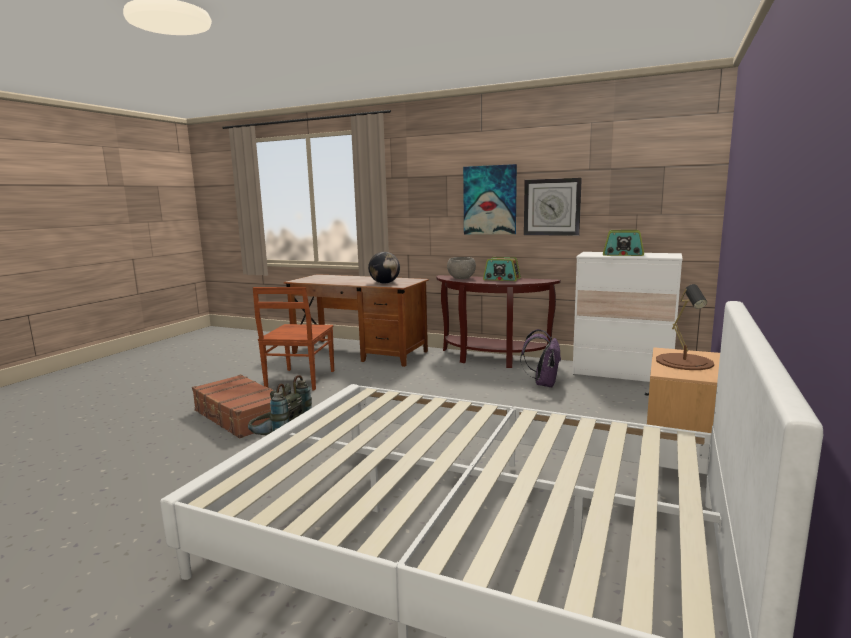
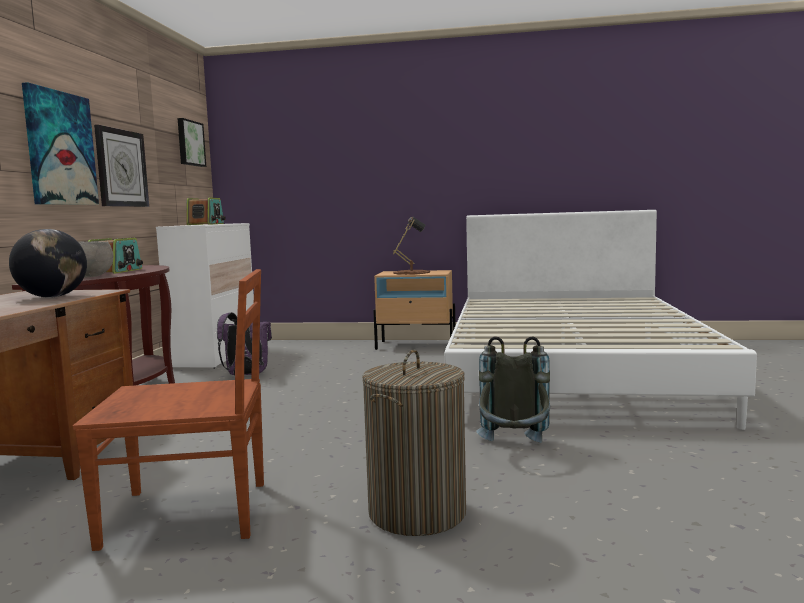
camera: 105 degrees left, 5 degrees down
brown suitcase [192,374,272,439] -> laundry basket [362,350,466,536]
none -> picture [178,118,206,167]

